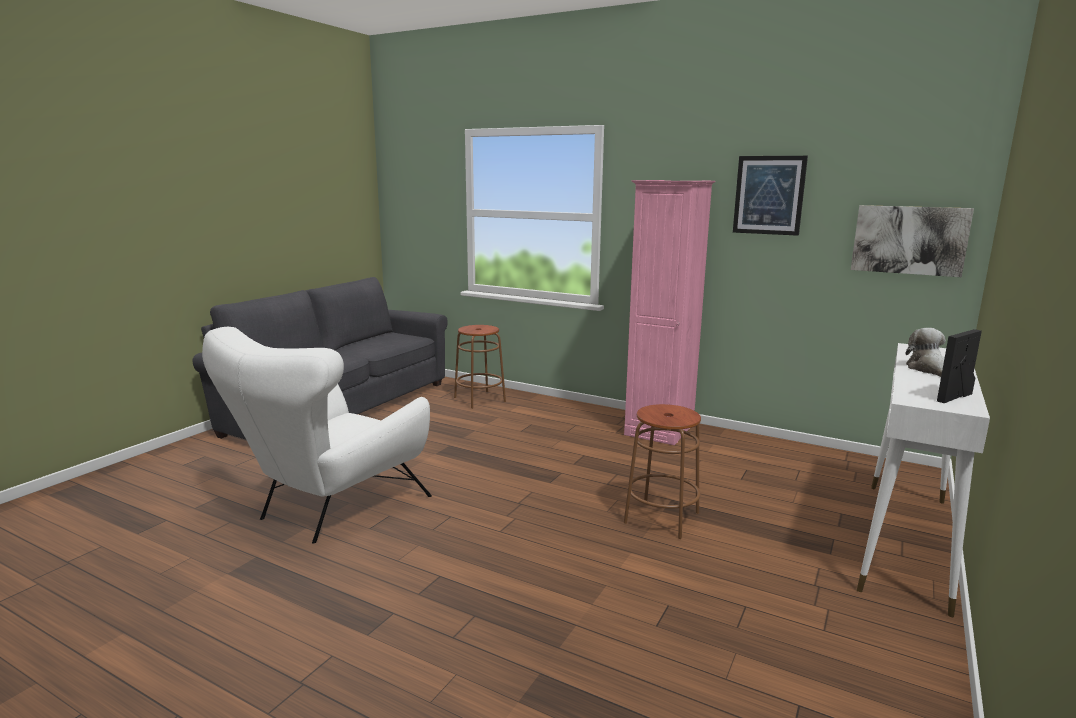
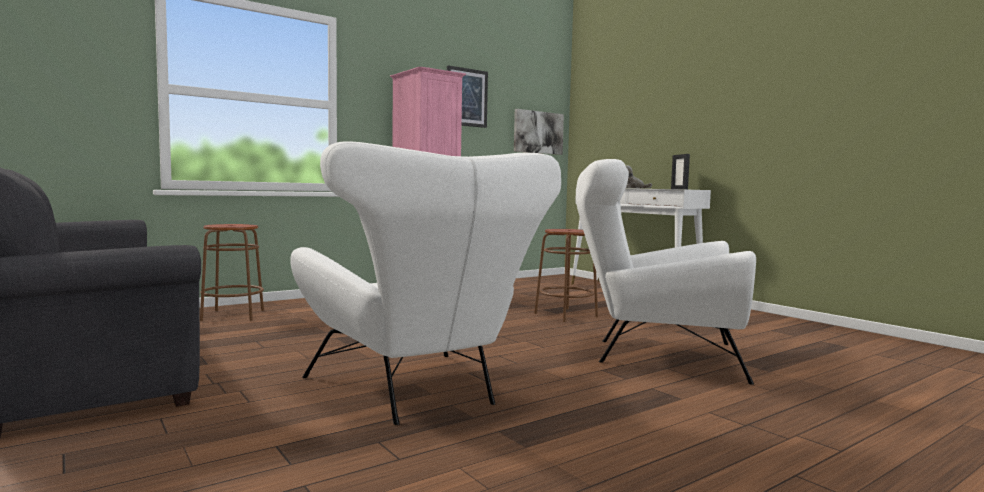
camera: 65 degrees left, 10 degrees down
none -> white armchair [576,159,756,385]

